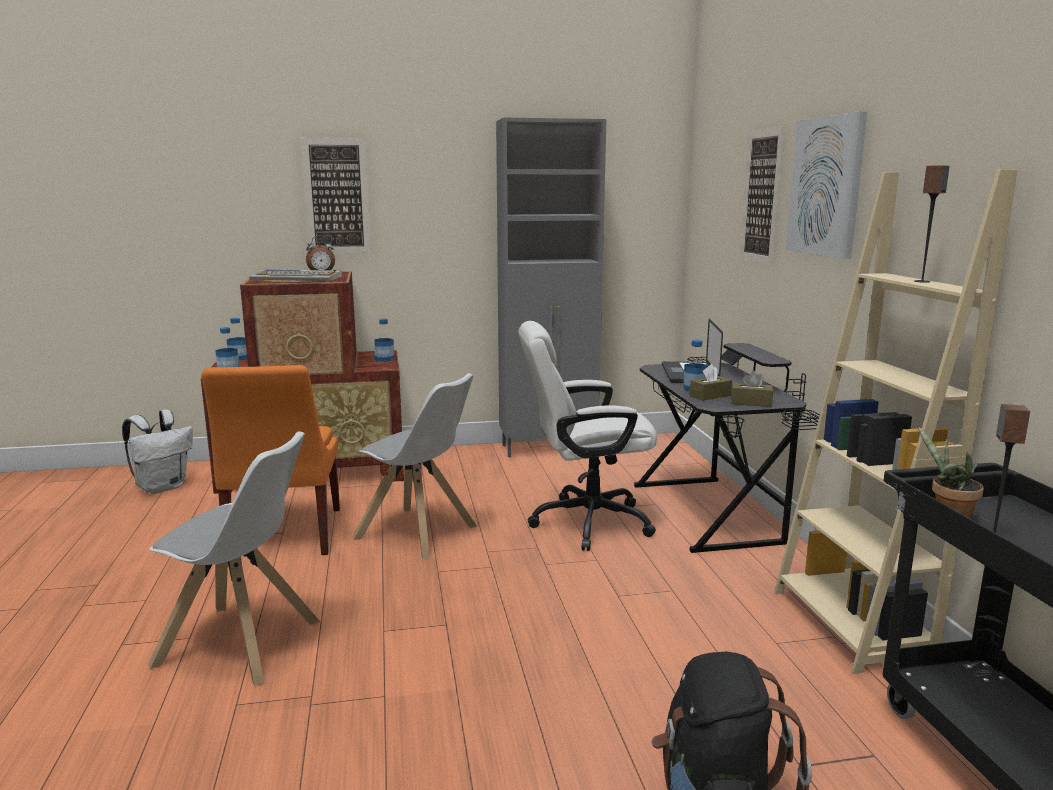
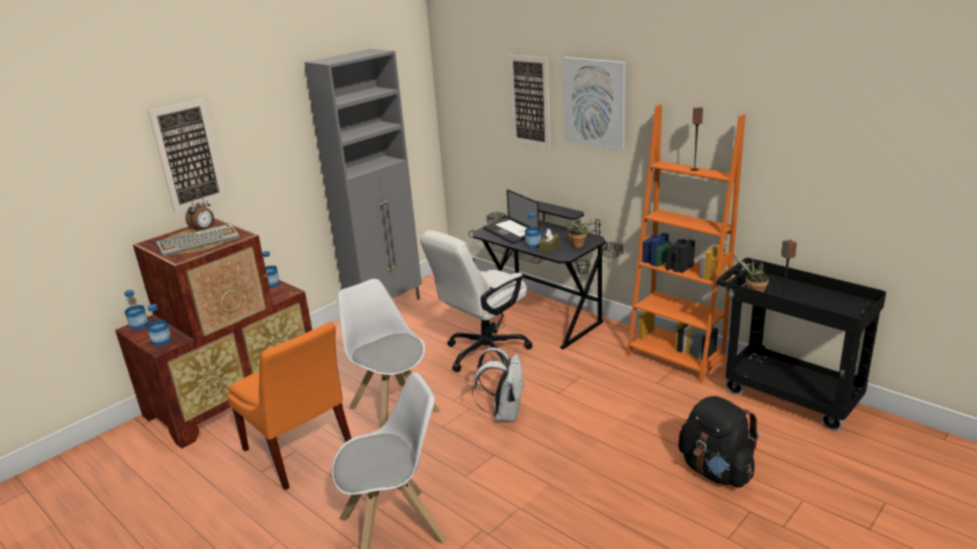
camera: 35 degrees left, 10 degrees up
white backpack [122,410,193,494] -> white backpack moved to [472,347,525,422]
chair [352,373,477,560] -> chair turned 120 degrees counterclockwise [337,279,440,427]
brown tissue box [731,371,773,407] -> potted plant [566,217,591,248]
beige bookcase [774,169,1018,674] -> orange bookcase [627,104,745,383]

